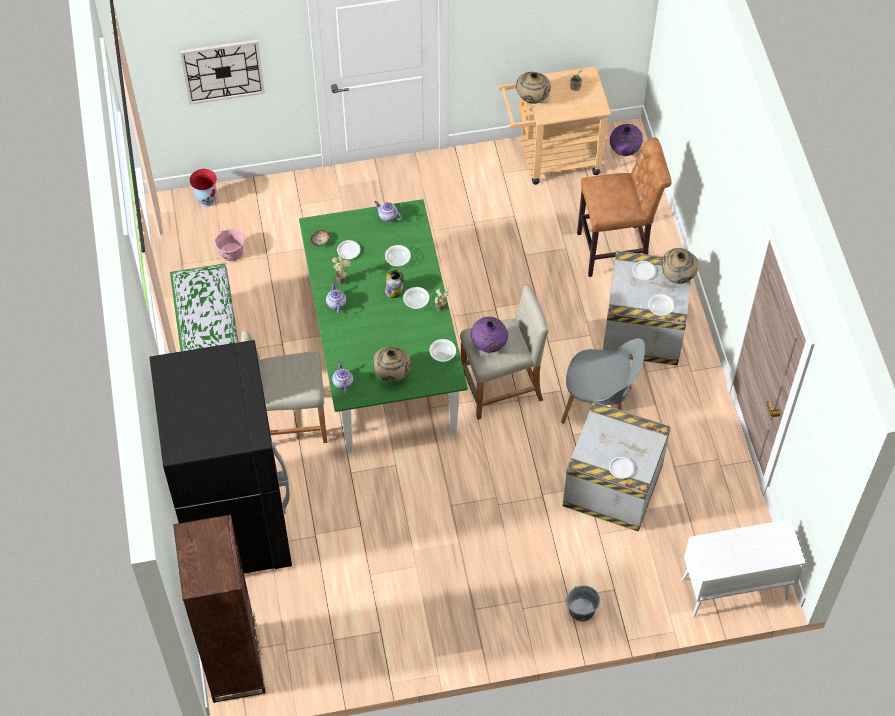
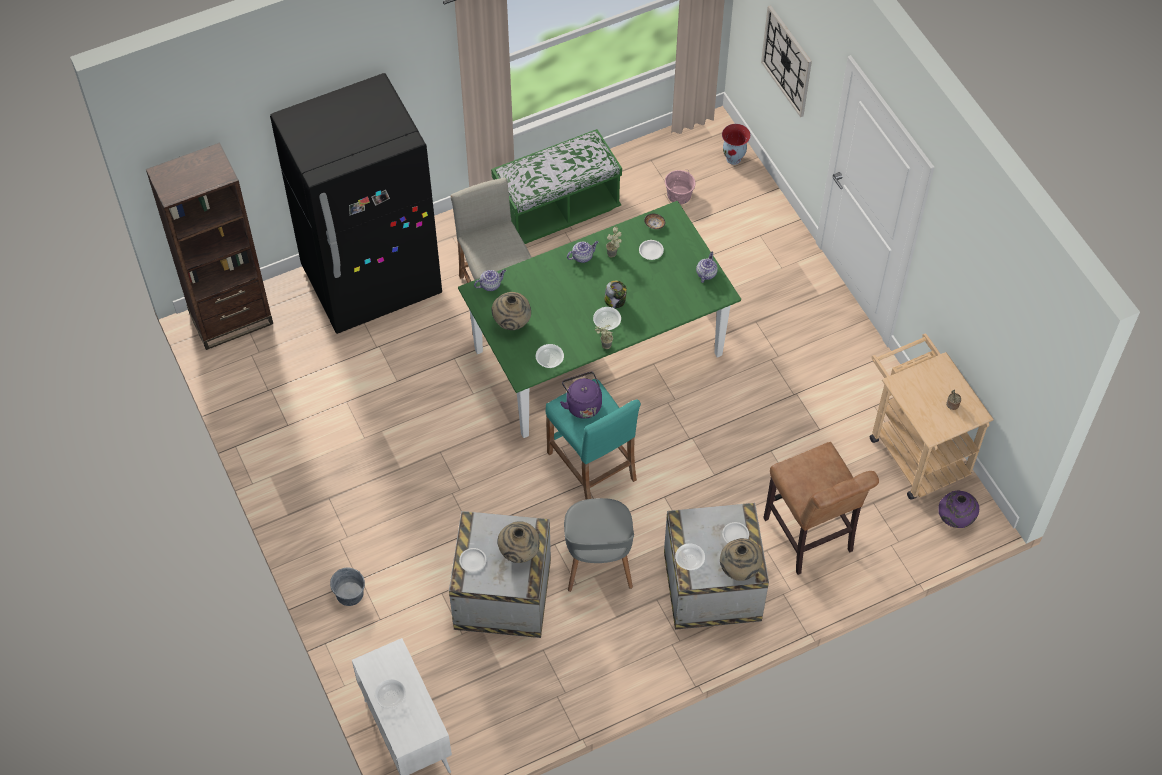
camera: 75 degrees right, 0 degrees up
bowl [385,245,411,267] -> bowl moved to [375,679,406,708]
beige stool [460,284,549,420] -> turquoise stool [545,379,641,500]
purple vase [471,317,508,353] -> purple kettle [560,372,602,419]
beige vase [516,72,551,104] -> beige vase moved to [497,521,540,563]

